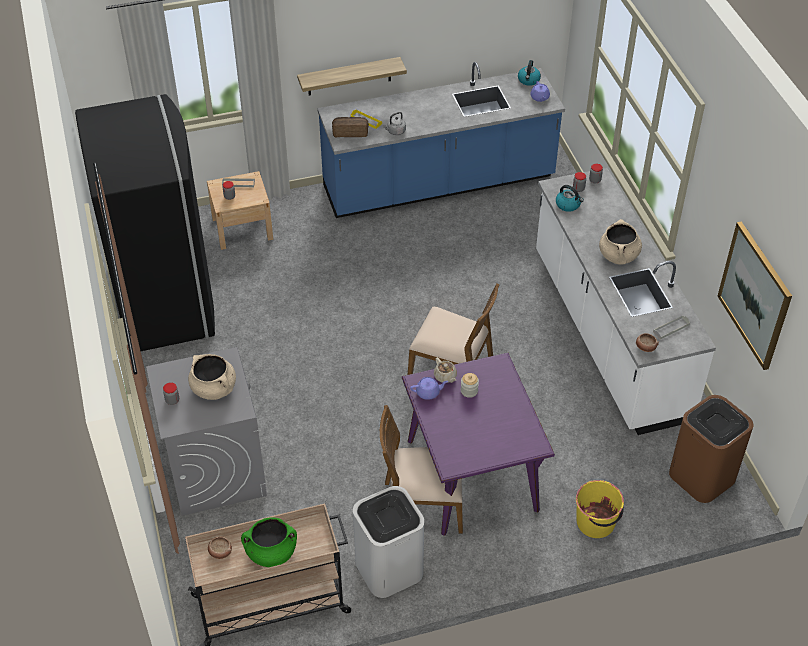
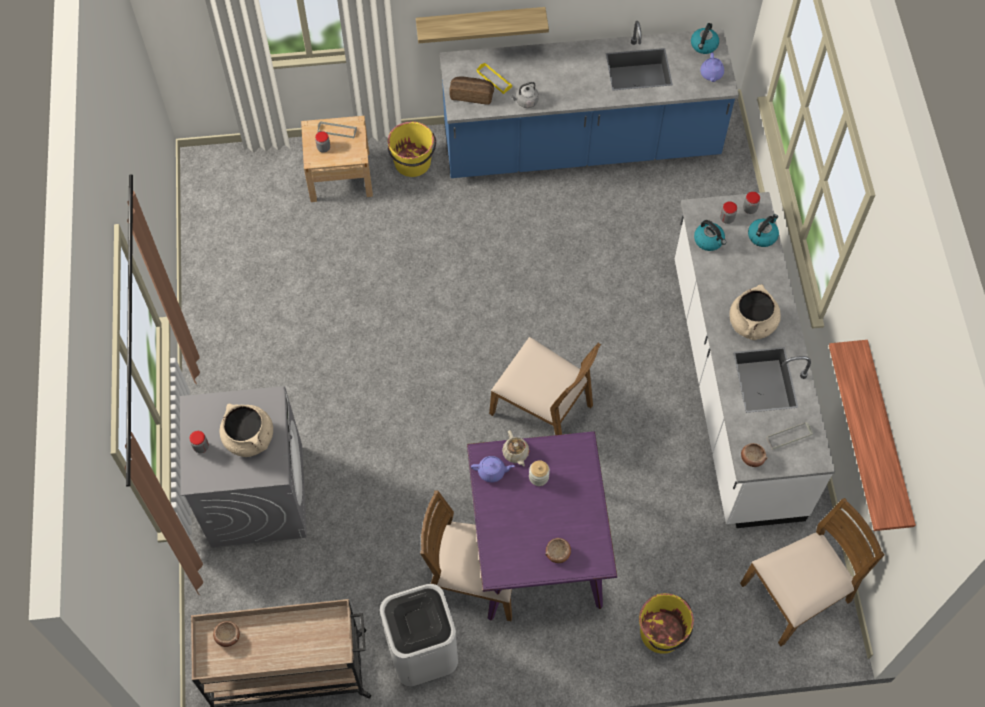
camera: 10 degrees right, 15 degrees up
black fridge [75,94,215,351] -> none
green cooking pot [241,518,297,567] -> none
brown trash can [669,395,753,503] -> brown chair [740,498,884,647]
picture [717,221,792,370] -> shelf [829,340,916,531]
none -> yellow bucket [388,122,436,177]
none -> bowl [545,538,571,563]
none -> kettle [748,214,779,247]

